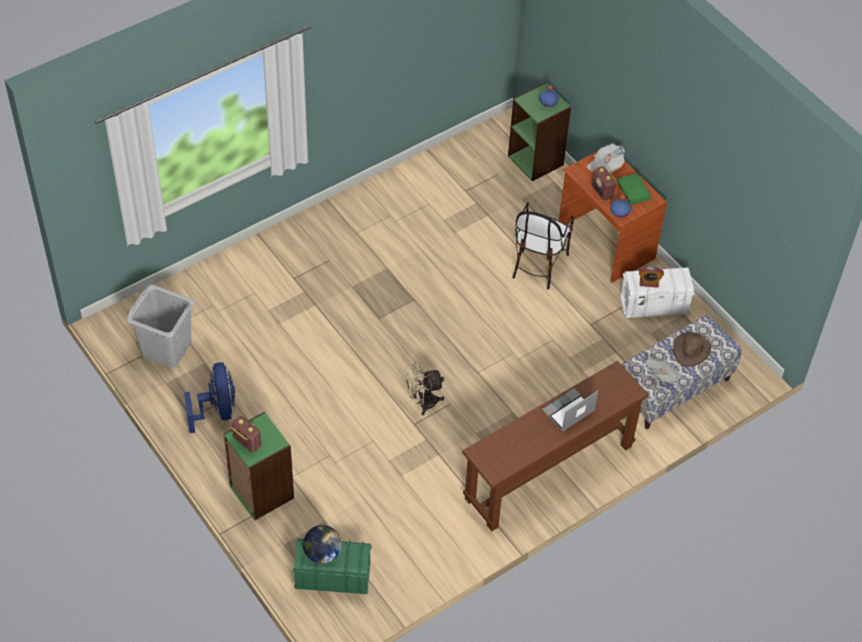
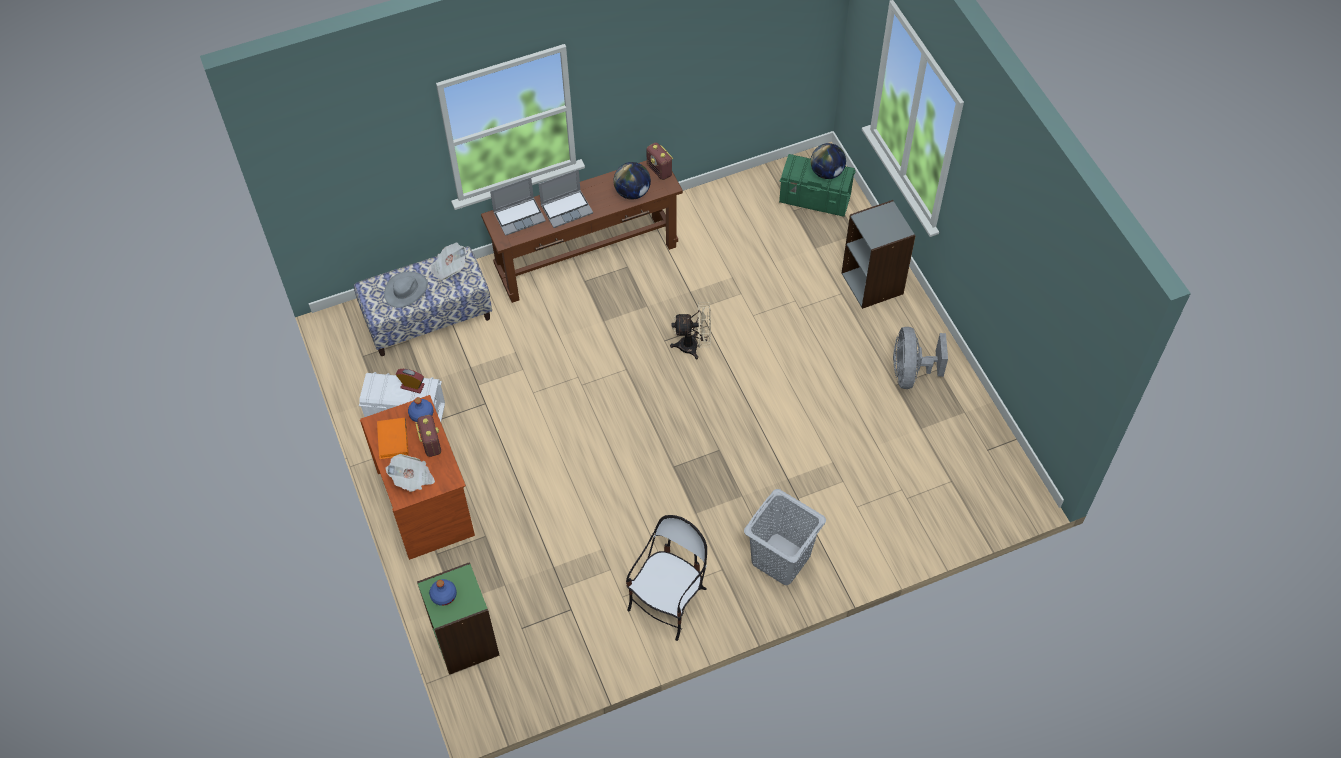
camera: 165 degrees left, 5 degrees up
grey laundry basket [126,285,194,368] -> grey laundry basket moved to [744,489,826,585]
blue fan [184,362,235,433] -> grey fan [893,327,948,389]
green bookcase [223,412,294,521] -> grey bookcase [841,200,916,309]
radio [231,416,261,452] -> radio moved to [646,143,673,180]
chair [512,202,574,289] -> chair moved to [626,515,707,641]
green book [616,173,651,205] -> orange book [377,418,409,459]
brown hat [673,332,711,367] -> grey hat [384,271,428,308]
none -> laptop [490,177,546,236]
none -> globe [613,162,651,200]

